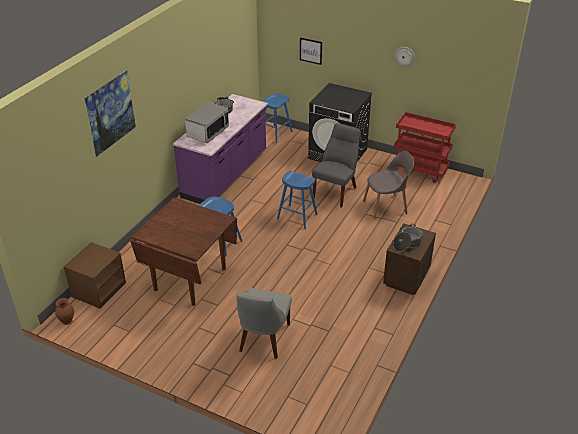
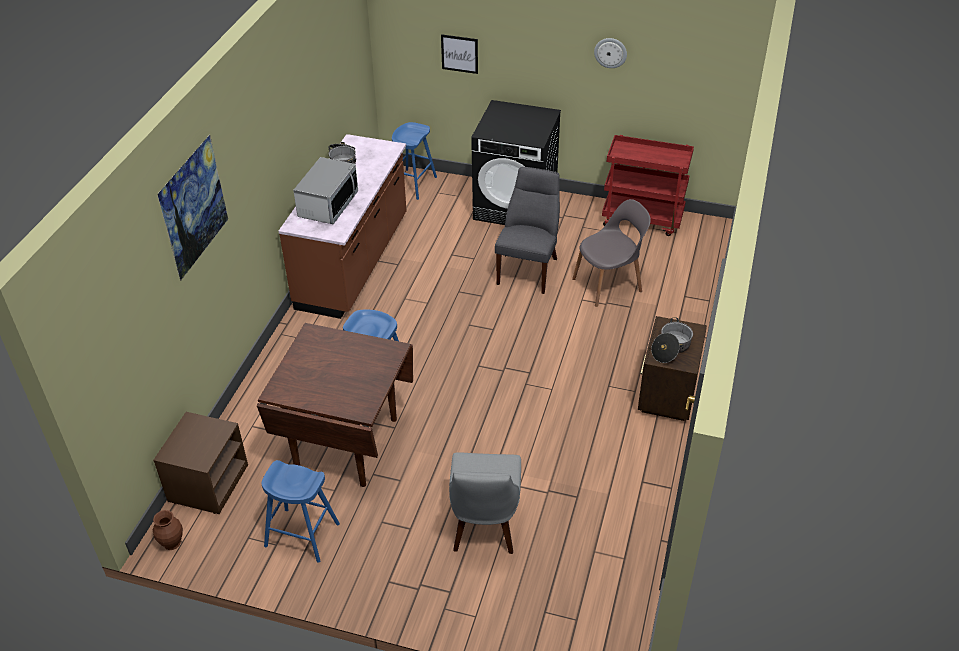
camera: 10 degrees left, 5 degrees up
purple counter [173,94,268,204] -> brown counter [278,134,407,319]
blue stool [277,171,318,229] -> blue stool moved to [262,460,340,562]

